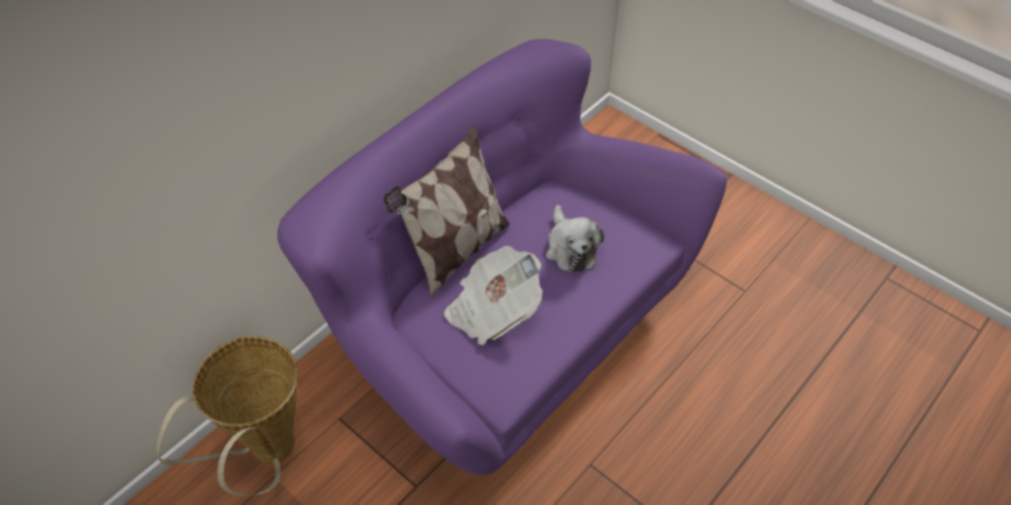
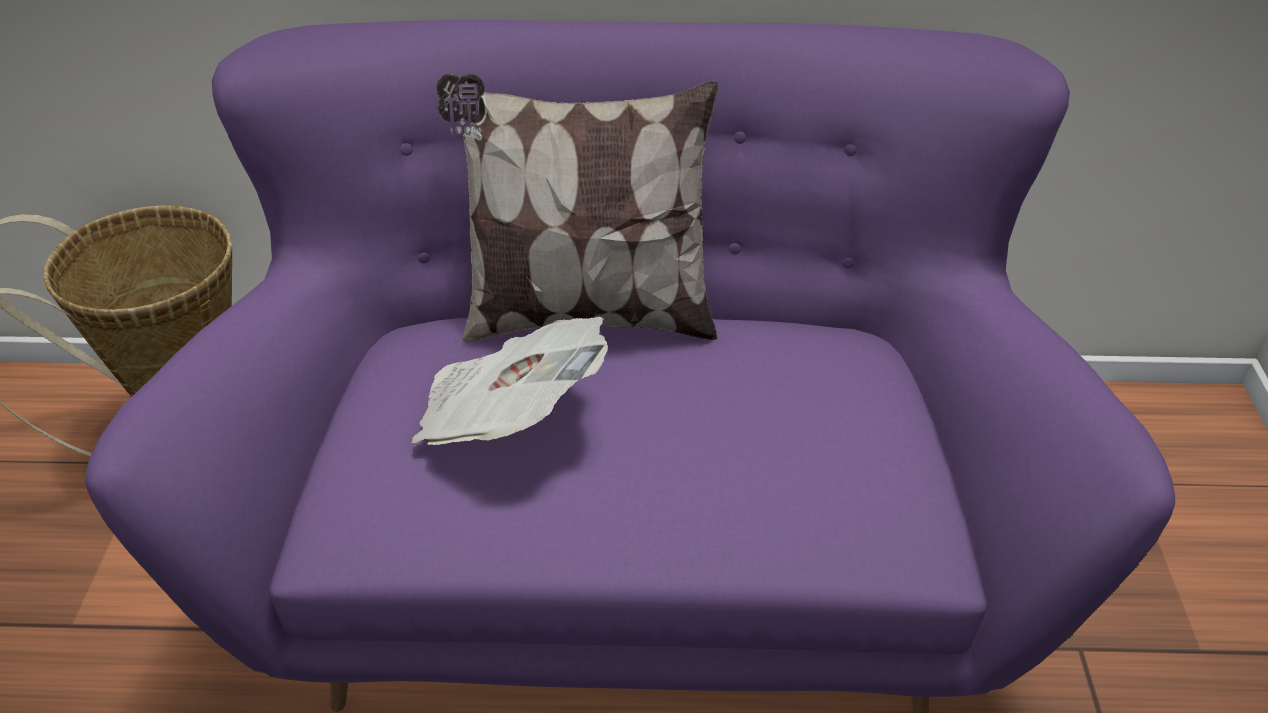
camera: 50 degrees right, 10 degrees down
plush toy [546,205,604,273] -> none

